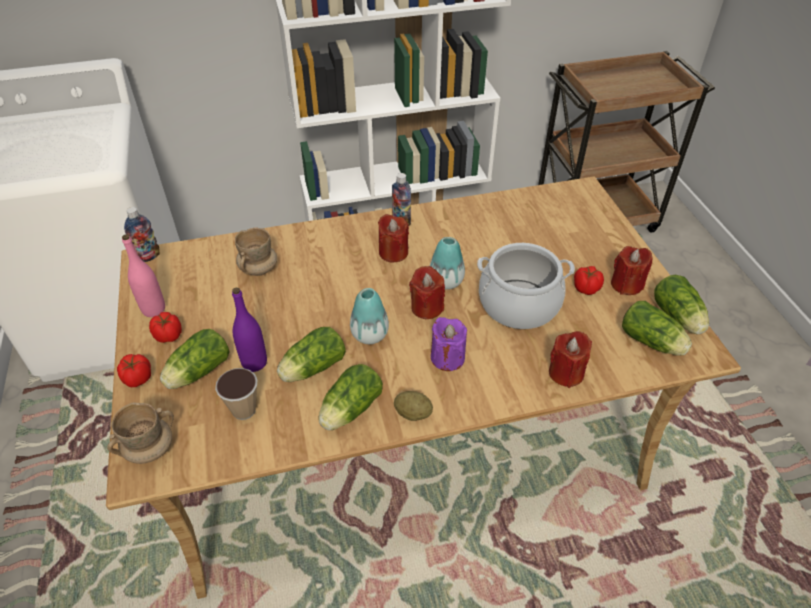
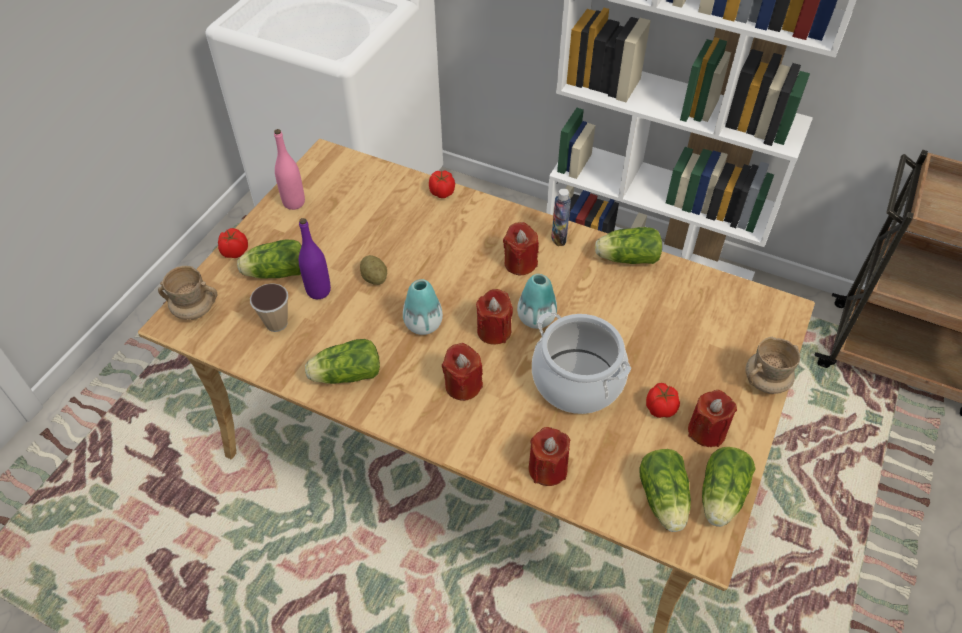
camera: 40 degrees right, 5 degrees up
bottle [124,207,160,262] -> none
tomato [149,312,182,343] -> tomato moved to [429,170,455,198]
beige mug [235,227,277,276] -> beige mug moved to [745,337,800,394]
lettuce [277,327,346,382] -> lettuce moved to [595,227,662,264]
potato [394,391,433,421] -> potato moved to [360,255,387,285]
purple candle [431,317,467,371] -> red candle [442,343,483,401]

